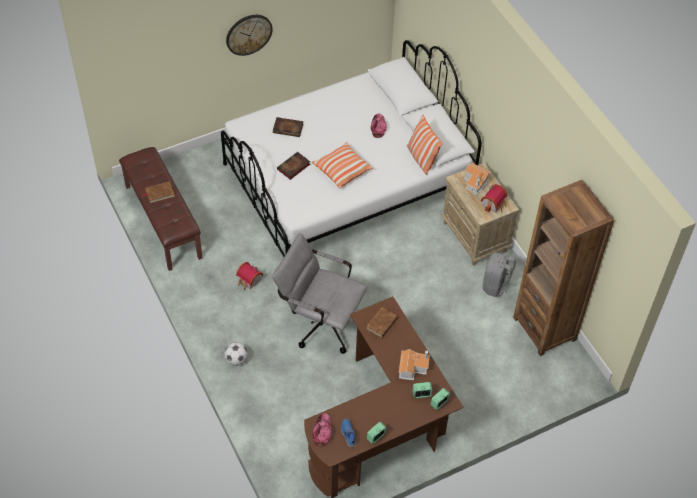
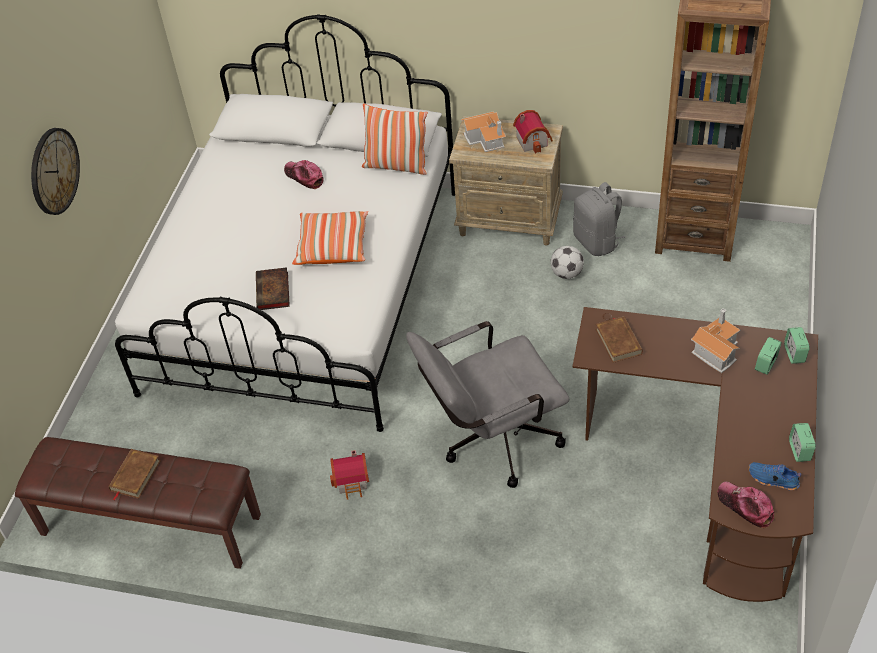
camera: 45 degrees left, 5 degrees down
football [224,342,248,366] -> football moved to [550,246,584,279]
book [273,117,303,137] -> none

